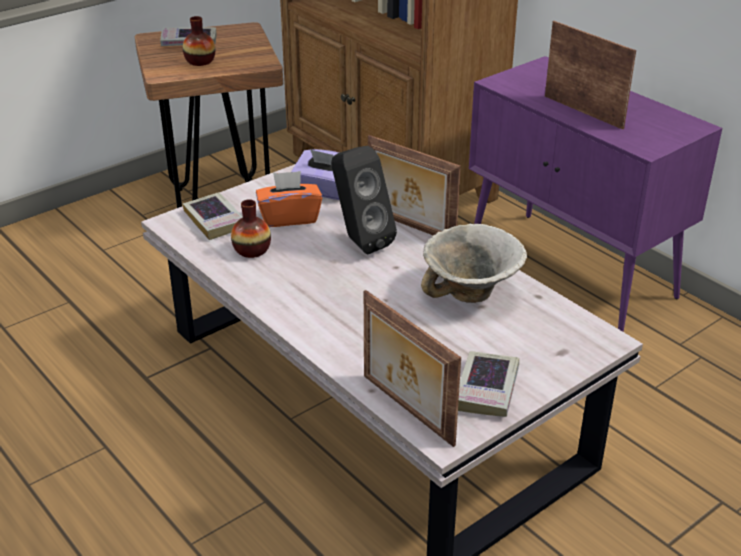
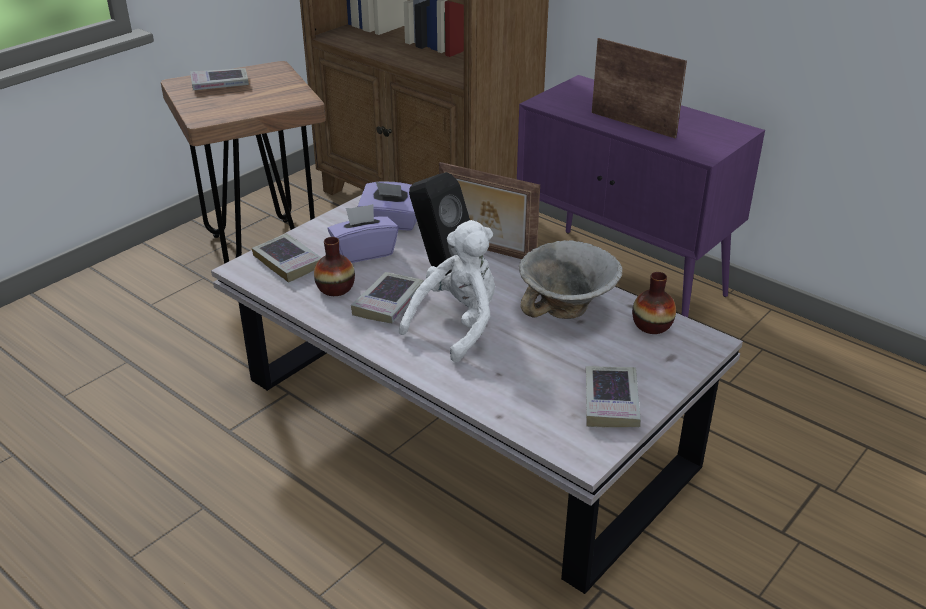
camera: 10 degrees left, 0 degrees up
vase [183,16,215,66] -> vase moved to [632,272,676,334]
orange tissue box [256,171,322,227] -> purple tissue box [328,204,399,263]
picture frame [364,290,461,447] -> none
none -> book [351,272,424,323]
none -> white plush toy [399,220,495,363]

